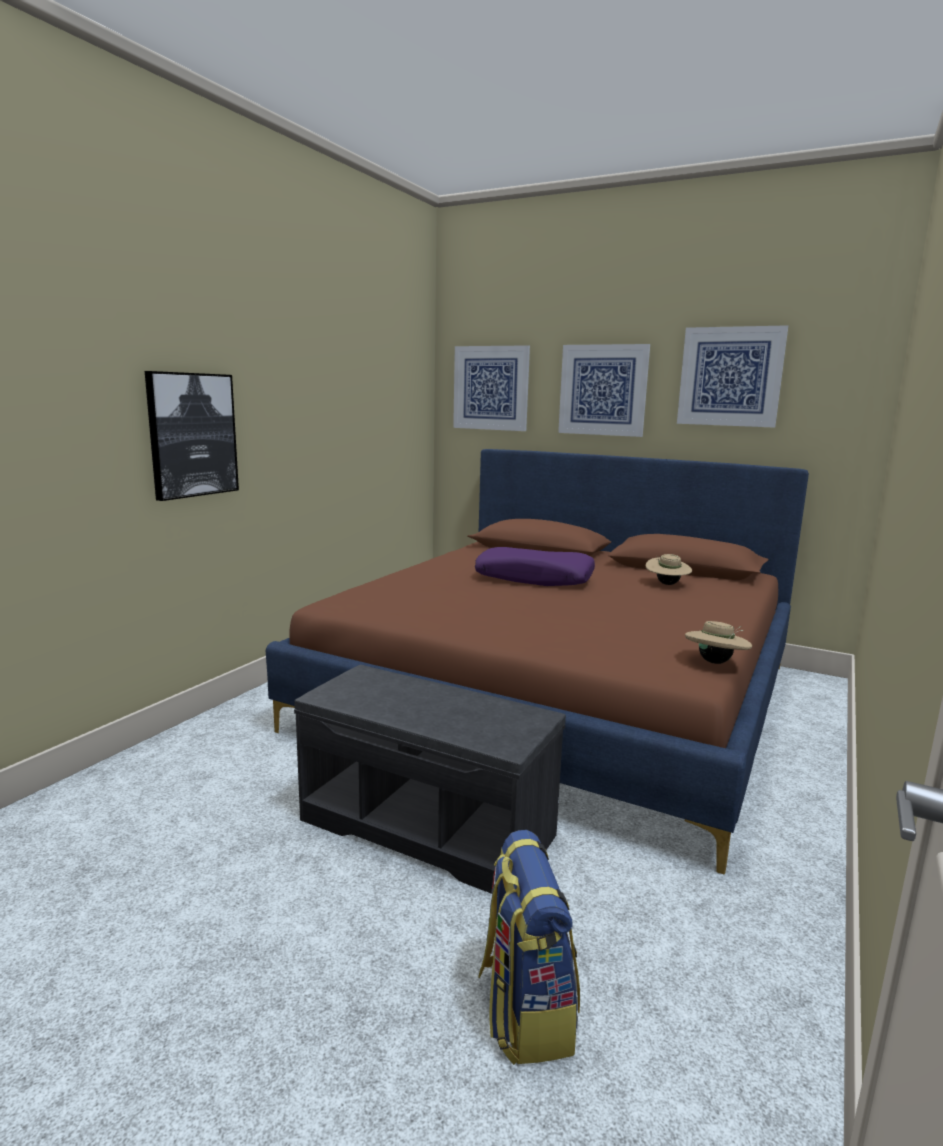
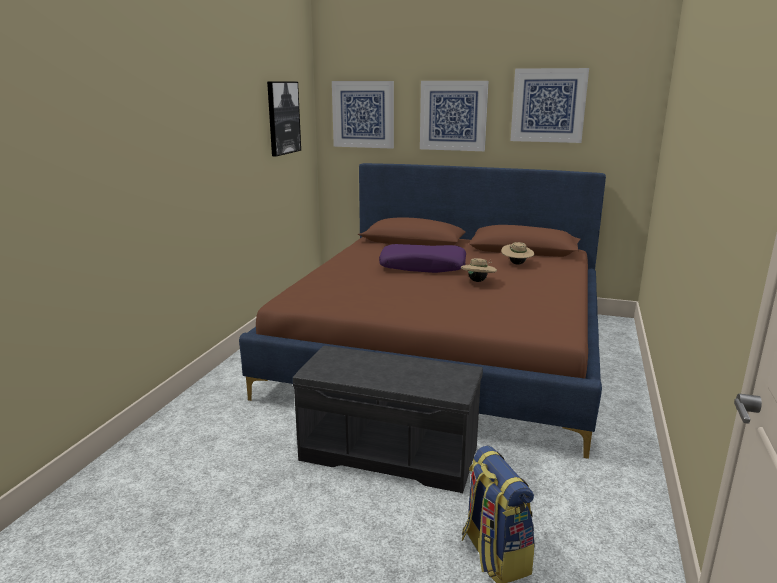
camera: 10 degrees left, 5 degrees up
picture [145,371,239,501] -> picture moved to [267,82,301,156]
beige hat [685,621,752,664] -> beige hat moved to [461,258,497,282]

